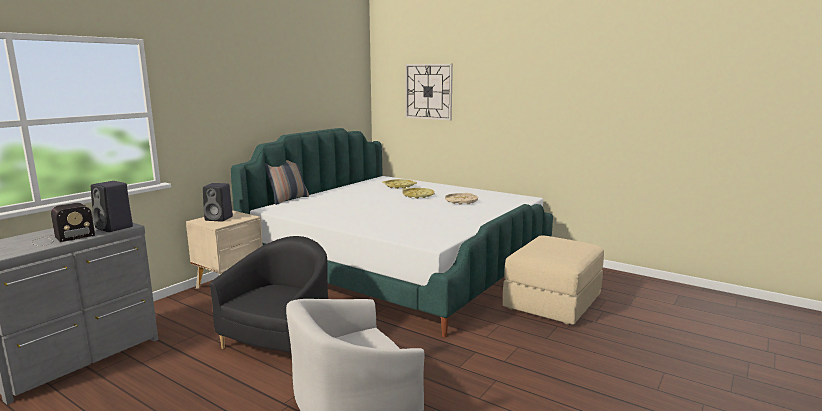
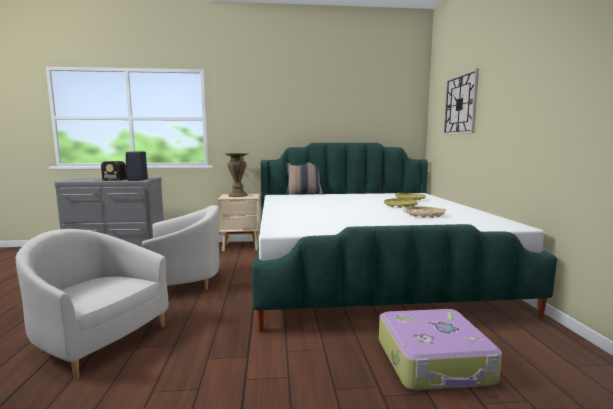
camera: 50 degrees right, 5 degrees down
black speaker [203,183,233,222] -> brown vase [225,153,249,197]
black armchair [210,236,328,353] -> white armchair [142,205,220,290]
beige ottoman [503,235,604,325] -> suitcase [379,309,502,390]

